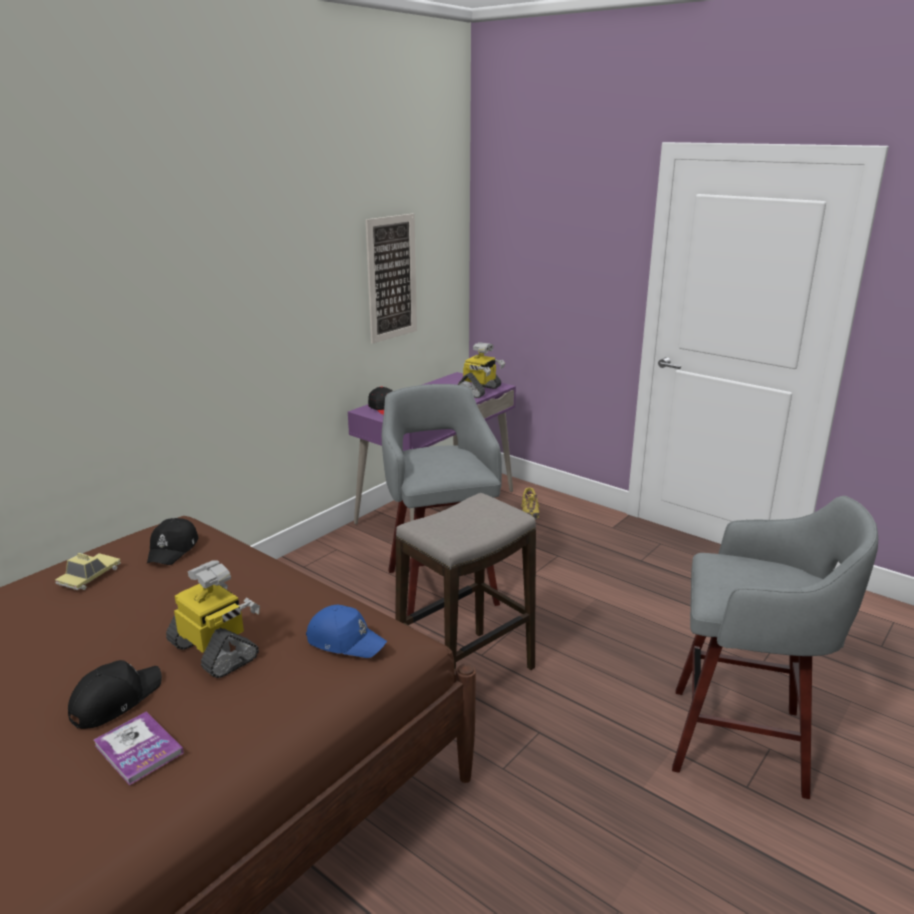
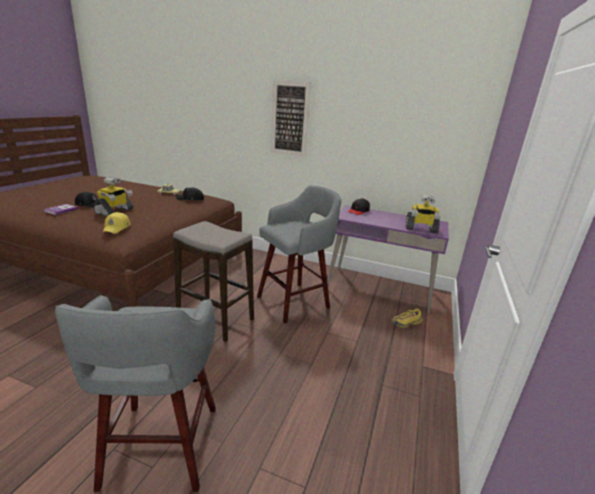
camera: 70 degrees right, 0 degrees up
blue cap [306,605,387,658] -> yellow cap [103,212,130,234]
picture [366,214,417,344] -> picture moved to [271,80,311,157]

